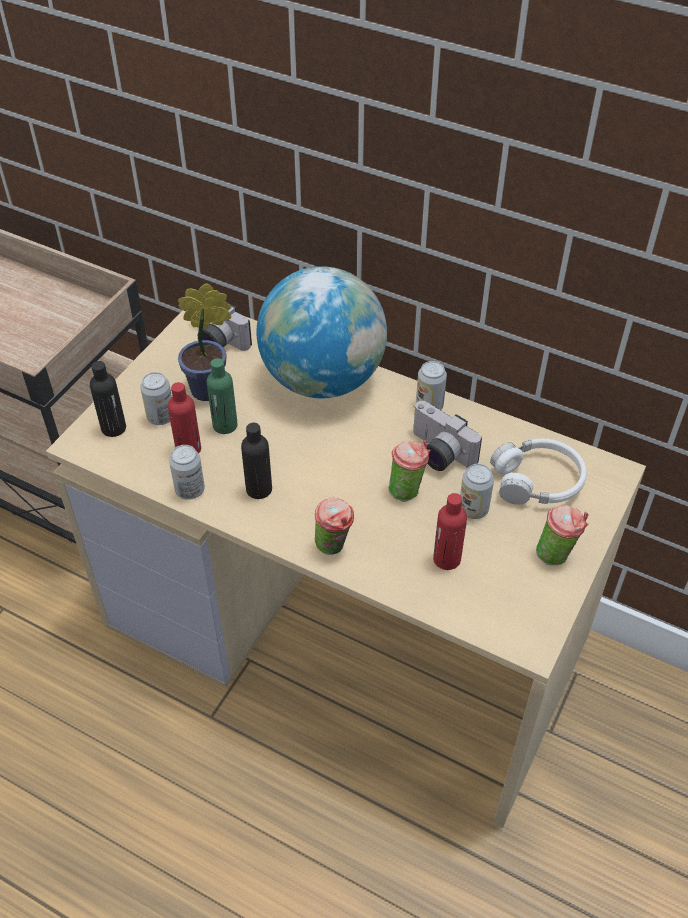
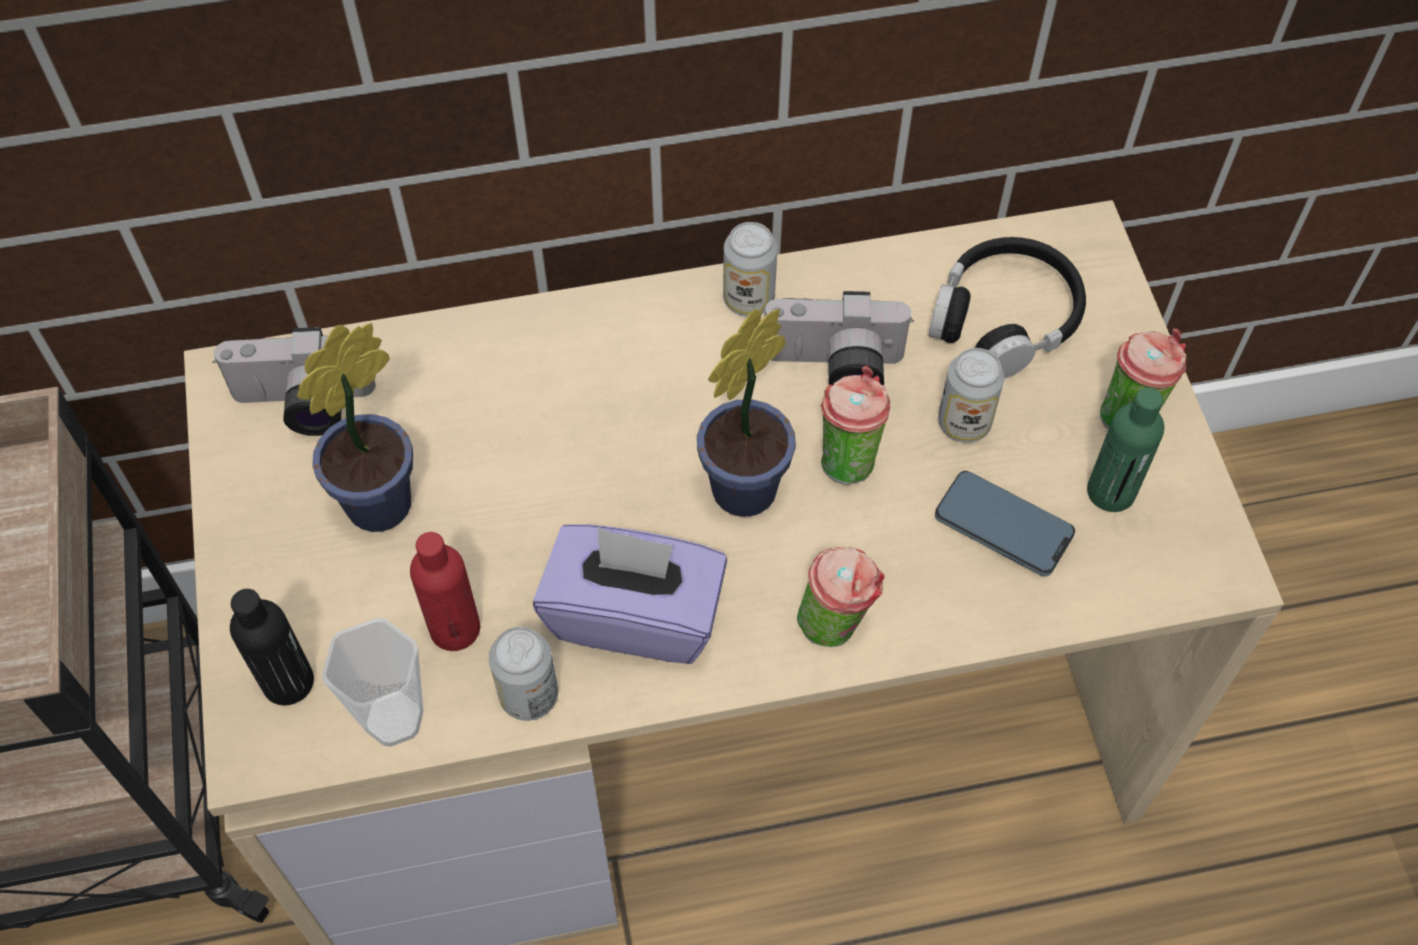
camera: 40 degrees left, 10 degrees up
can [140,372,172,425] -> none
green bottle [207,358,238,434] -> green bottle moved to [1087,388,1164,512]
black bottle [241,423,272,499] -> purple tissue box [533,524,727,664]
globe [256,266,387,398] -> none
red bottle [433,493,467,570] -> phone [935,471,1075,576]
white headphones [490,439,587,505] -> black headphones [929,237,1086,379]
none -> cup [322,618,423,747]
none -> potted plant [697,309,796,517]

